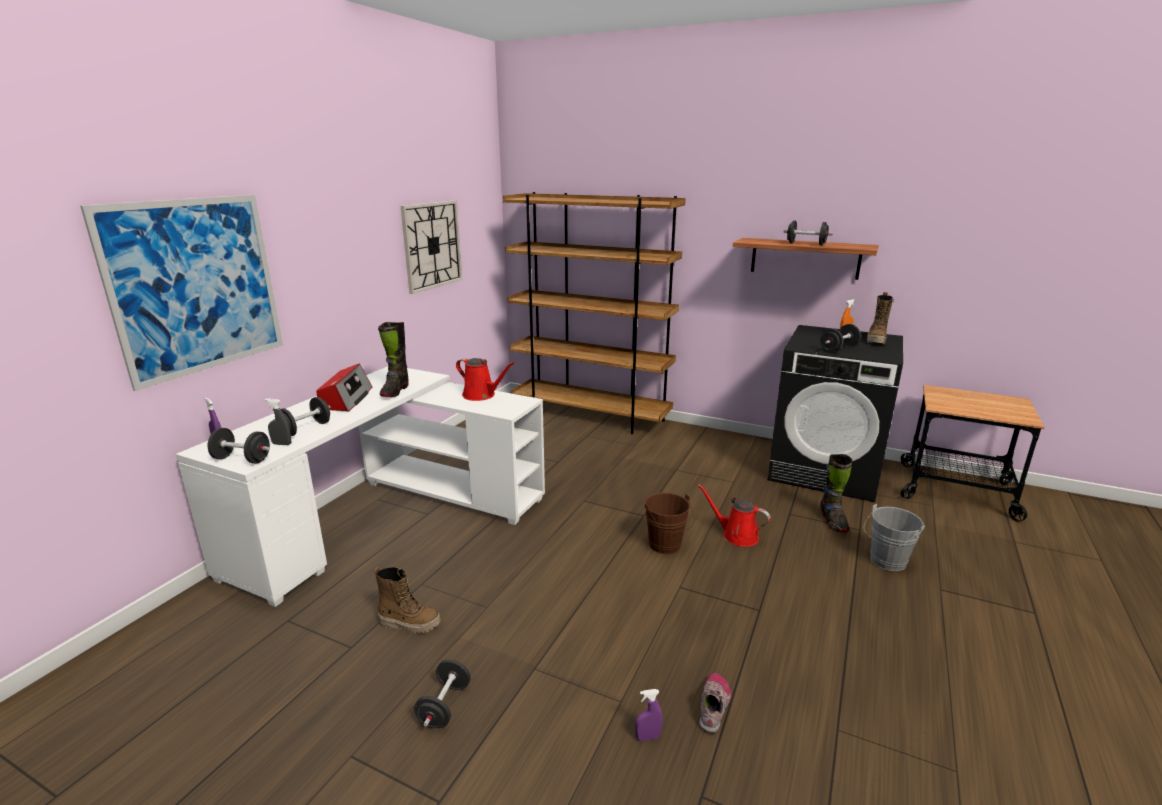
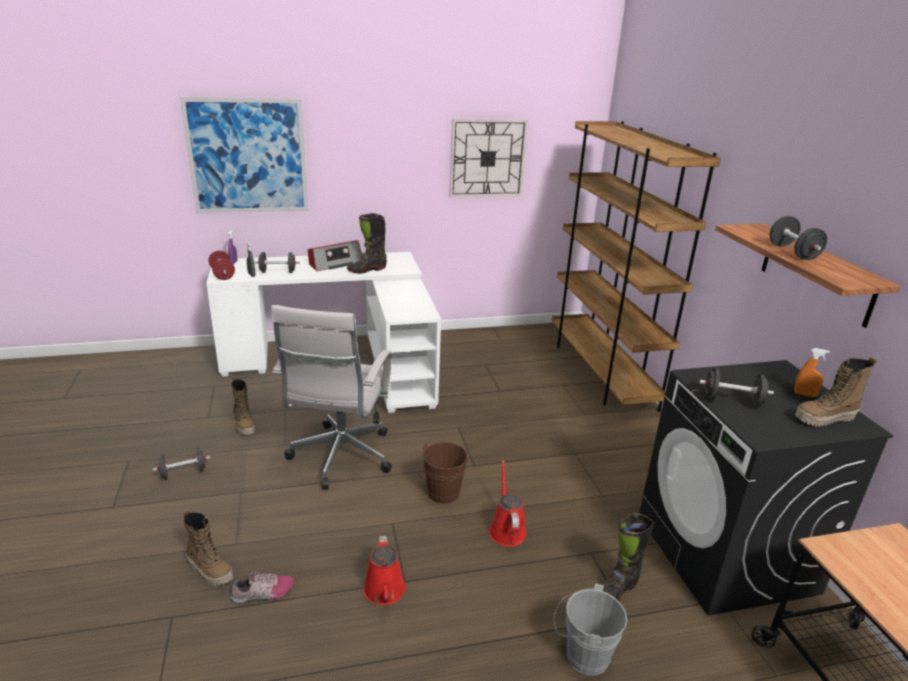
camera: 50 degrees right, 5 degrees up
black dumbbell [208,428,270,463] -> red dumbbell [208,251,235,280]
red watering can [456,358,514,401] -> red watering can moved to [363,536,406,605]
purple spray bottle [635,689,663,741] -> boot [183,509,234,586]
none -> white office chair [271,305,392,489]

